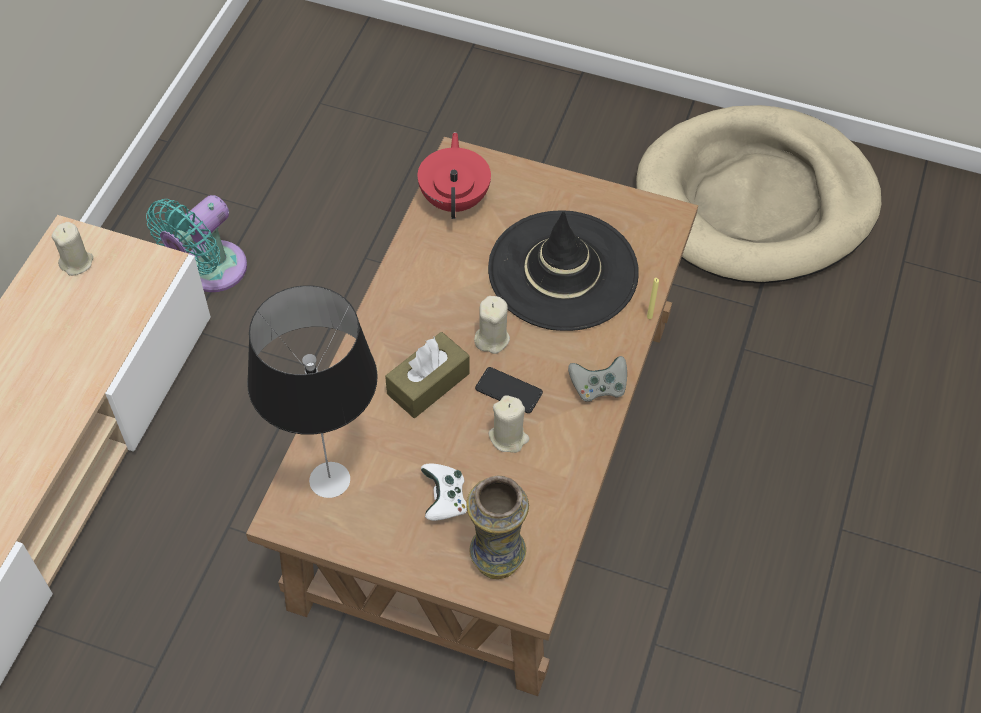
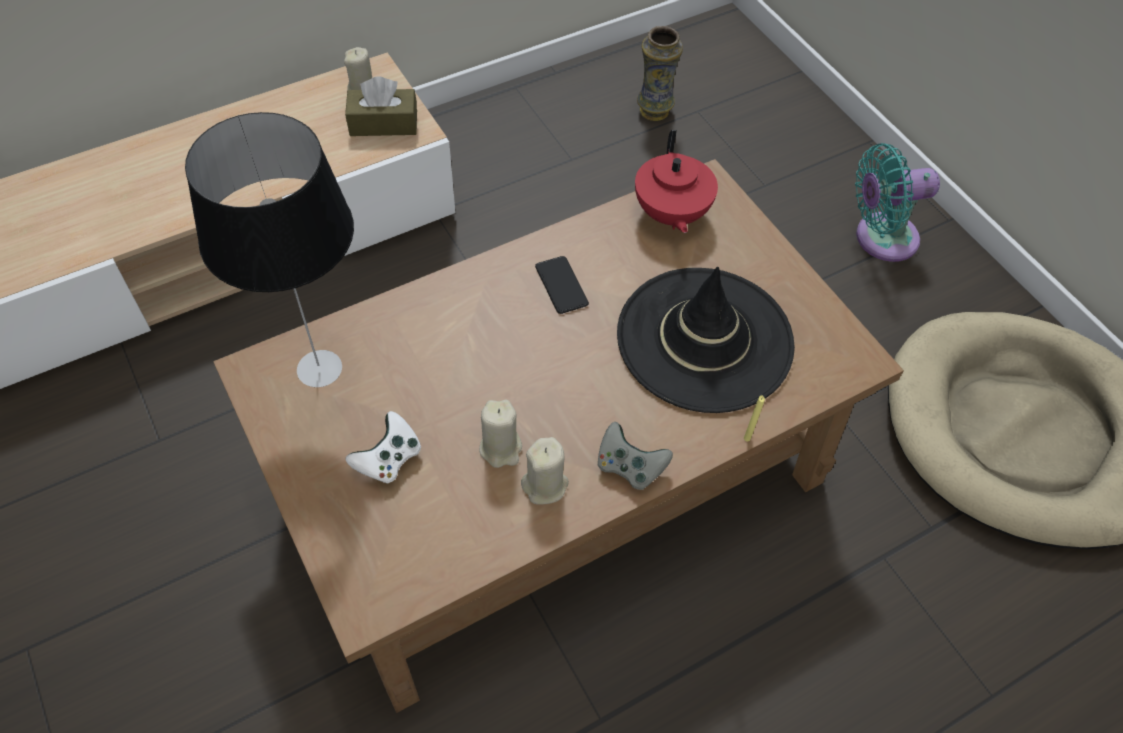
camera: 40 degrees right, 0 degrees up
turquoise fan [146,195,247,292] -> turquoise fan moved to [855,143,940,262]
brown tissue box [385,332,469,418] -> brown tissue box moved to [345,76,417,136]
red teapot [418,132,491,219] -> red teapot turned 135 degrees clockwise [635,130,718,233]
vase [466,476,529,579] -> vase moved to [637,26,683,121]
beige candle [474,296,510,354] -> beige candle moved to [521,437,569,504]
phone [475,367,543,413] -> phone moved to [535,256,589,314]

